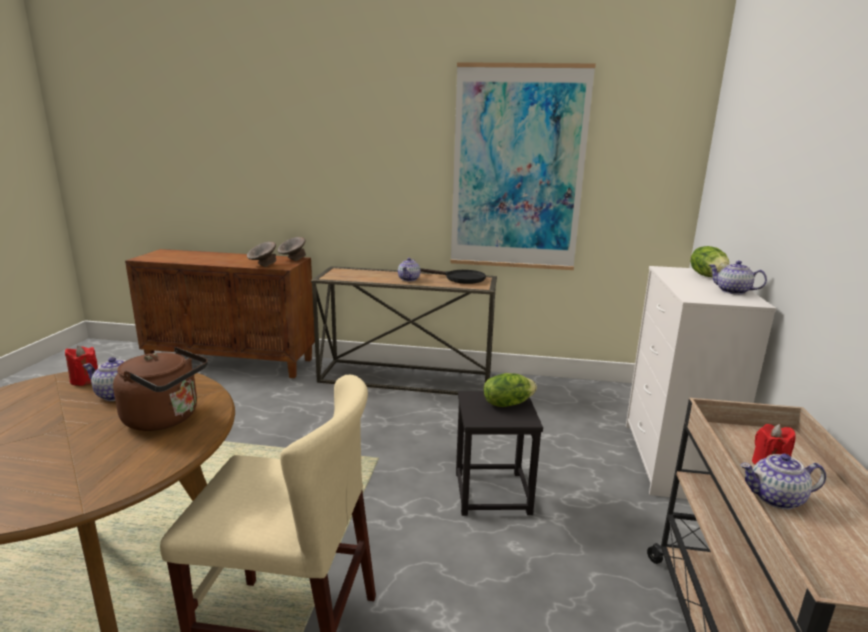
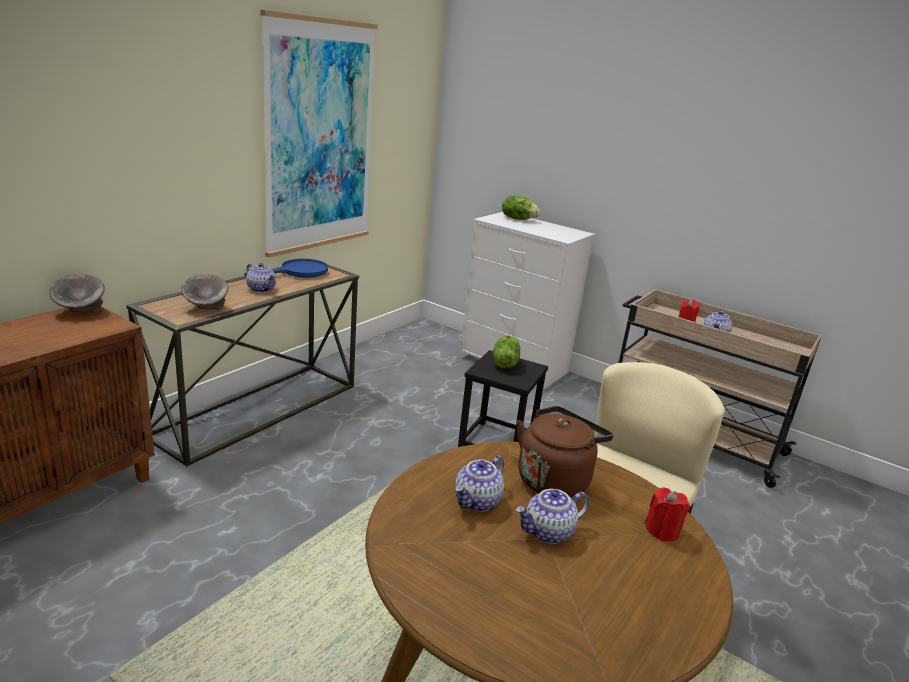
camera: 65 degrees left, 5 degrees up
red candle [65,346,98,386] -> red candle moved to [645,487,690,541]
grey bowl [247,242,276,267] -> grey bowl moved to [182,274,228,310]
black frying pan [420,268,486,284] -> blue frying pan [244,259,328,278]
teapot [709,261,767,295] -> teapot moved to [516,489,589,544]

